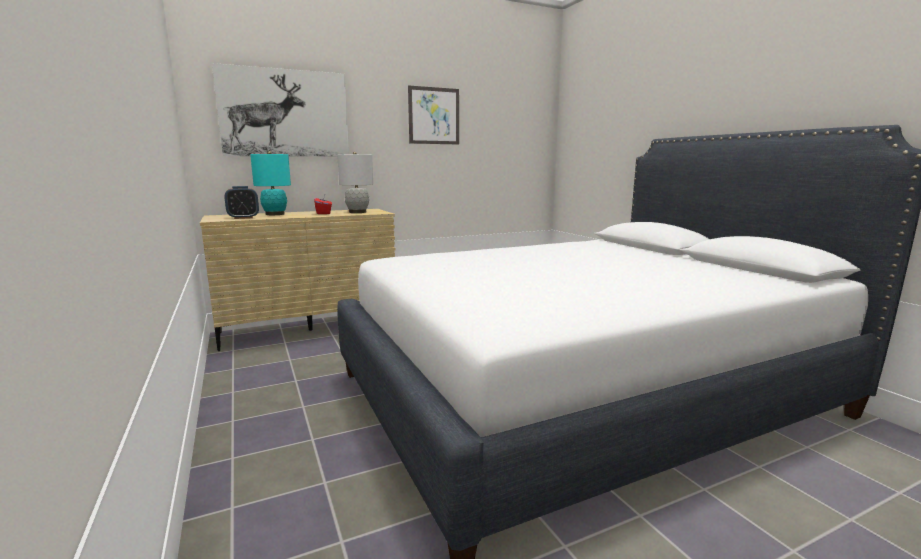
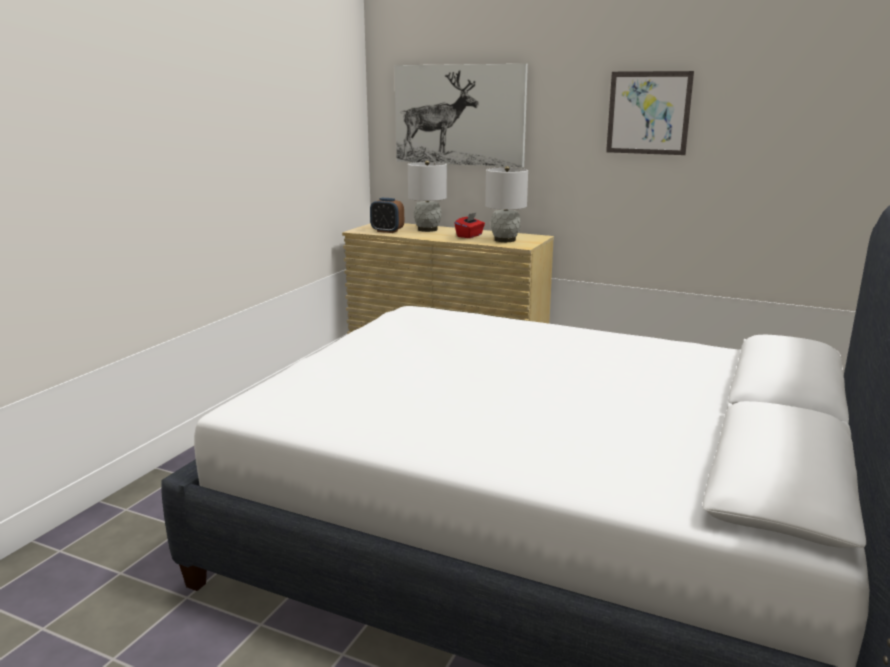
camera: 50 degrees right, 5 degrees up
turquoise table lamp [250,151,291,215] -> white table lamp [408,160,447,232]

